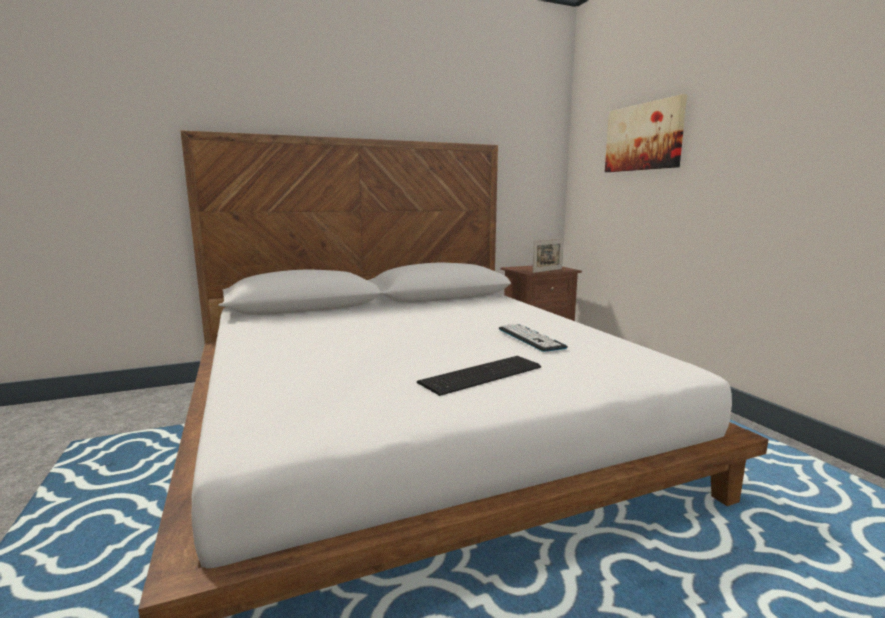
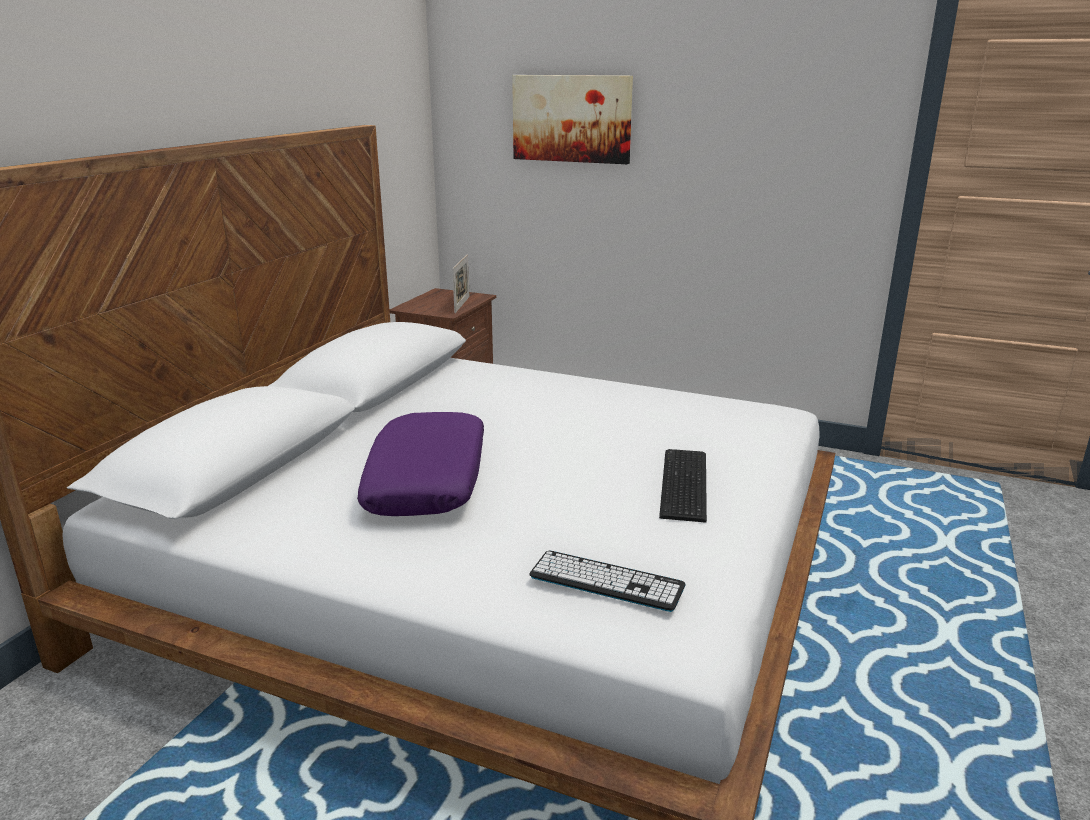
camera: 45 degrees left, 10 degrees up
keyboard [499,324,568,352] -> keyboard moved to [529,551,686,612]
none -> purple pillow [357,412,484,516]

